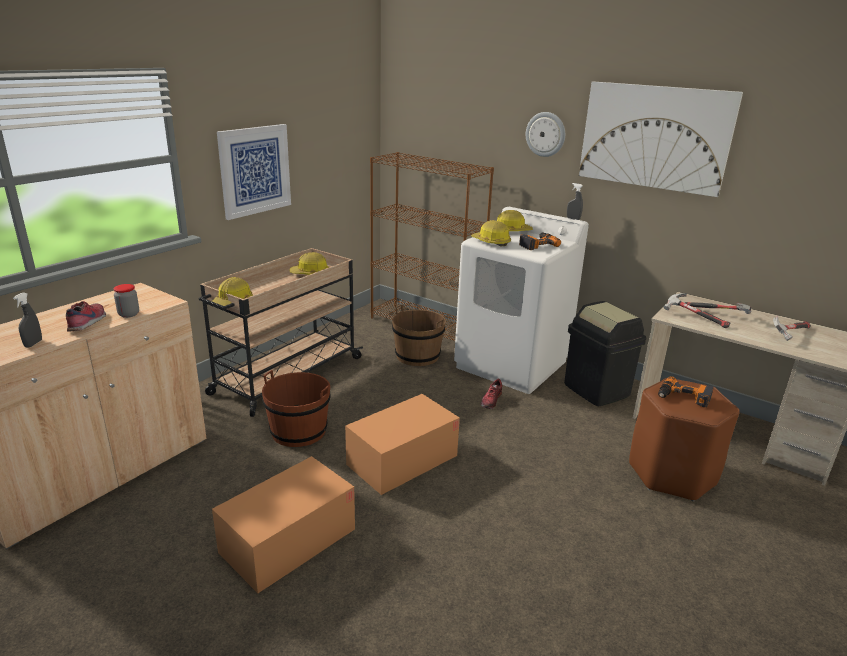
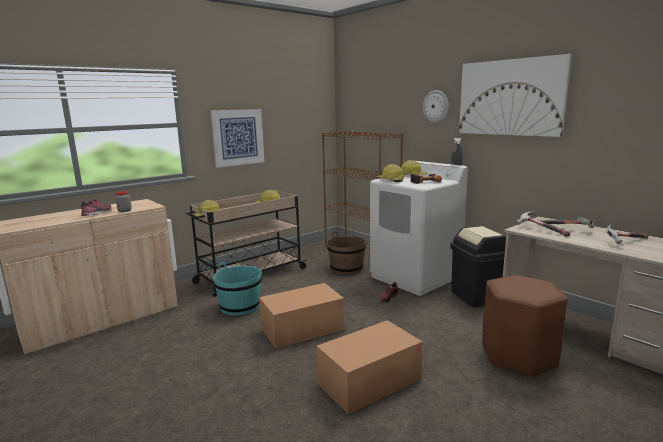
camera: 15 degrees right, 10 degrees down
grey spray bottle [13,292,42,347] -> none
cardboard box [212,456,355,593] -> cardboard box moved to [316,320,423,414]
brown bucket [262,370,331,447] -> turquoise bucket [213,262,262,316]
power drill [658,376,714,408] -> none

